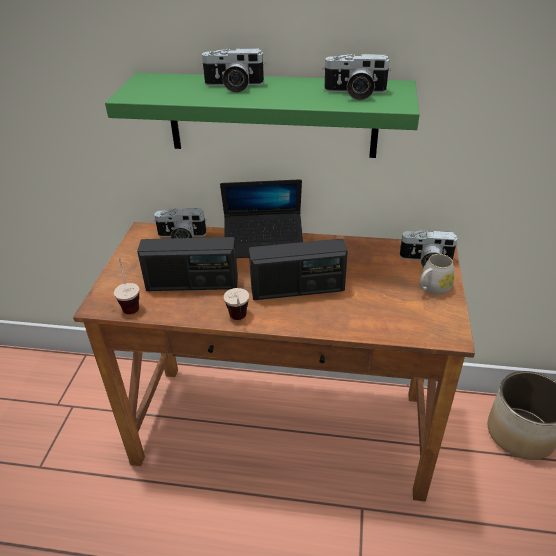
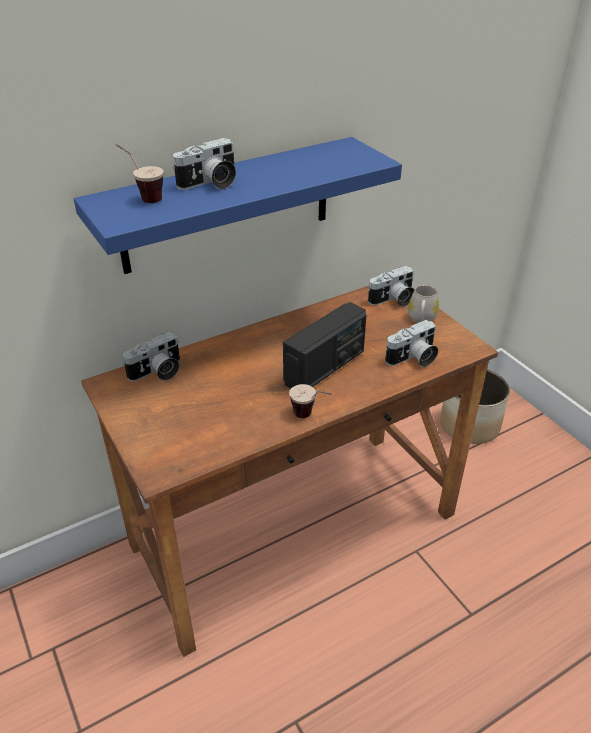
camera: 40 degrees left, 0 degrees up
green shelf [105,73,420,158] -> blue shelf [74,137,402,274]
cup [114,258,139,314] -> cup moved to [115,144,164,203]
radio [137,237,238,291] -> none
laptop [220,179,303,258] -> none
camera [323,54,391,100] -> camera moved to [385,320,438,367]

